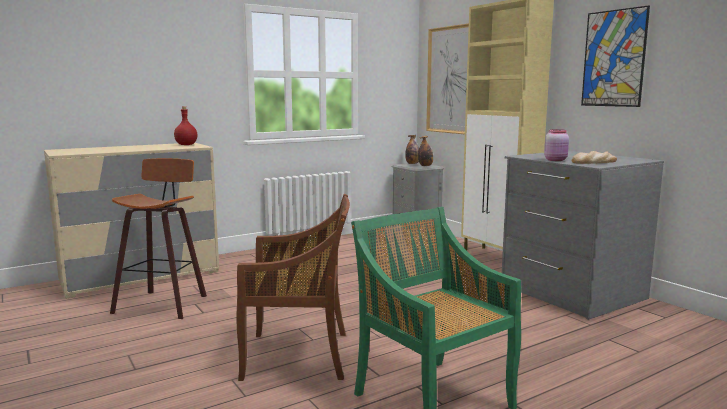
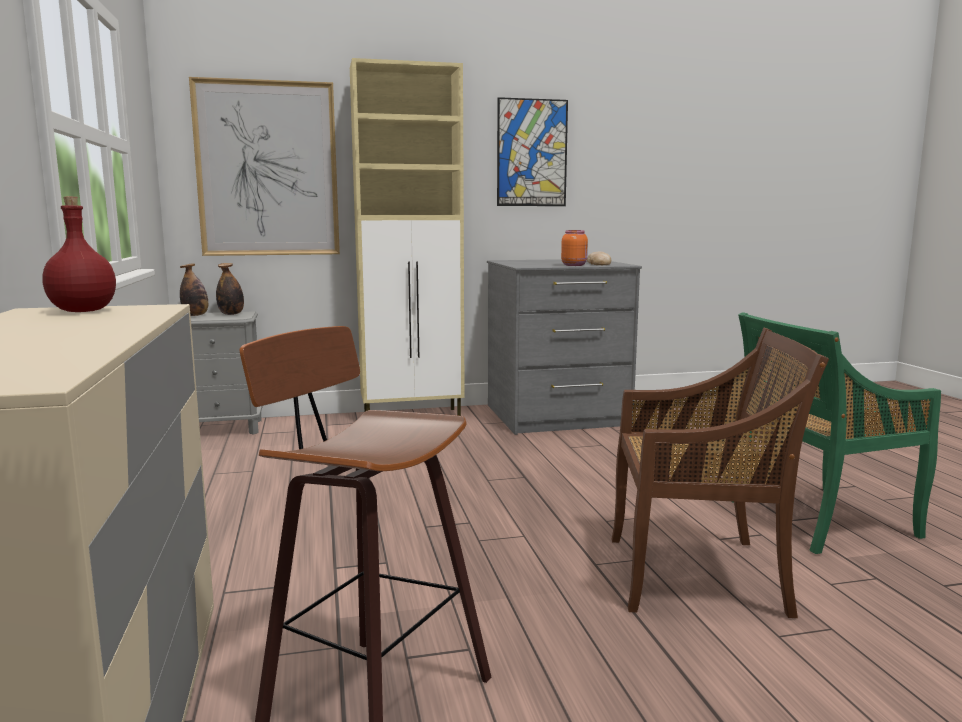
camera: 70 degrees left, 0 degrees up
brown chair [236,194,350,381] -> brown chair turned 75 degrees clockwise [612,328,829,618]
pink jar [544,129,569,161] -> orange jar [561,230,588,266]

